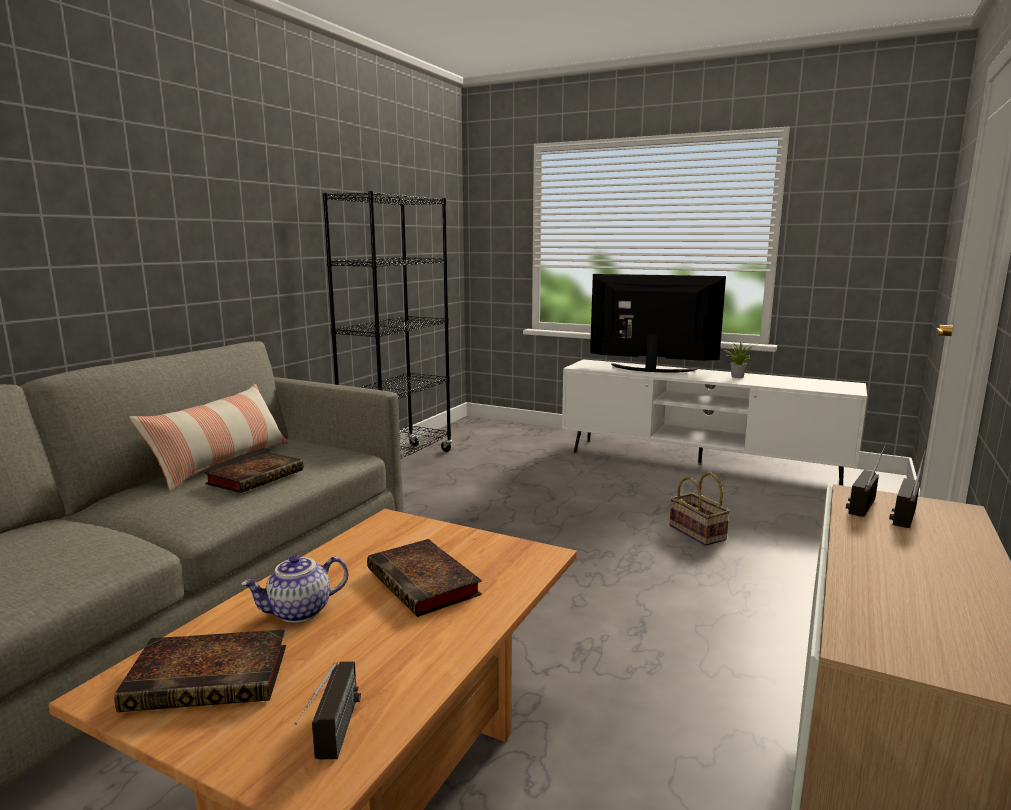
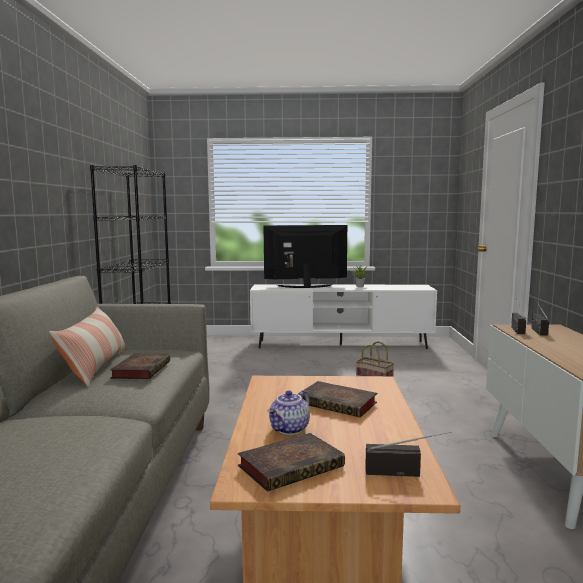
camera: 25 degrees left, 5 degrees down
radio [295,661,361,759] -> radio turned 60 degrees counterclockwise [365,432,452,477]

